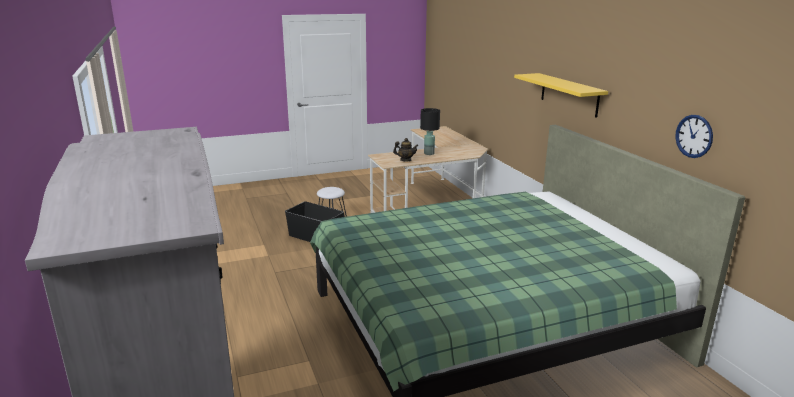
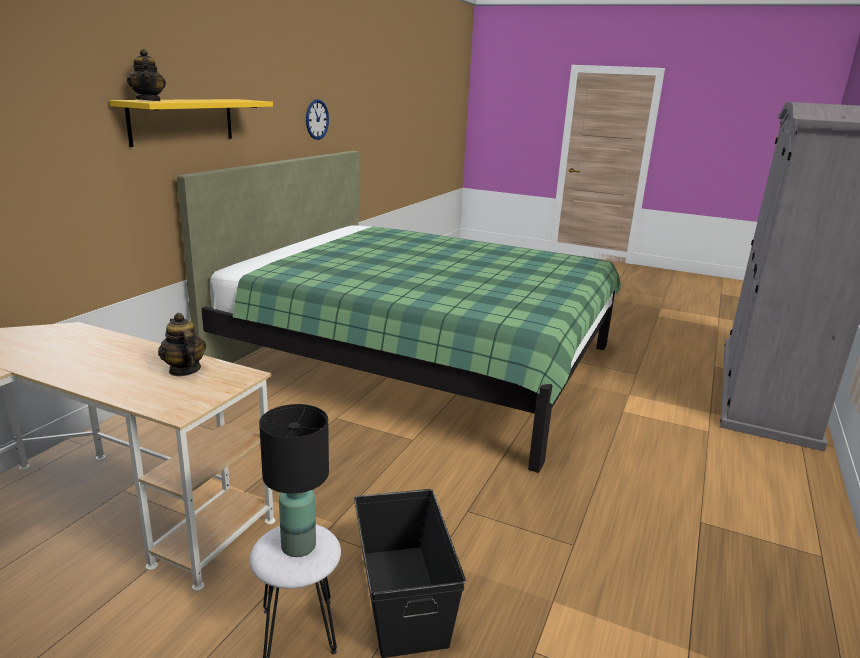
camera: 135 degrees left, 0 degrees up
black table lamp [420,108,440,155] -> black table lamp moved to [259,404,329,557]
none -> teapot [127,49,166,101]

